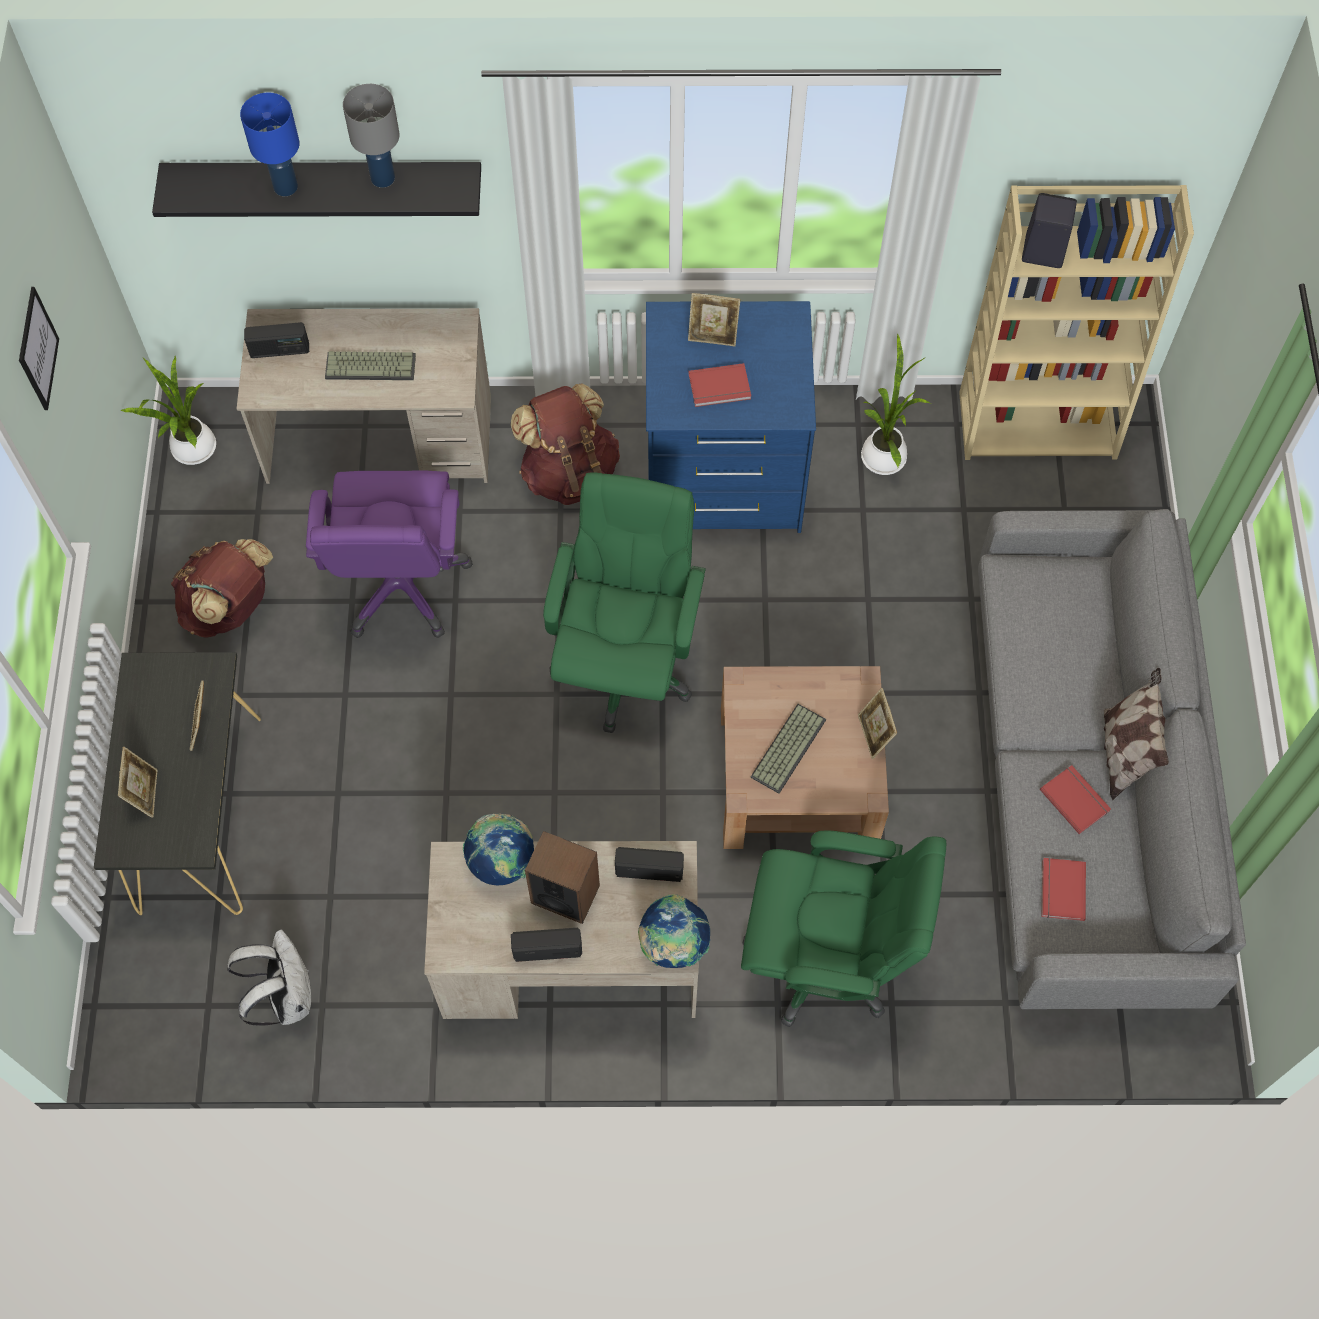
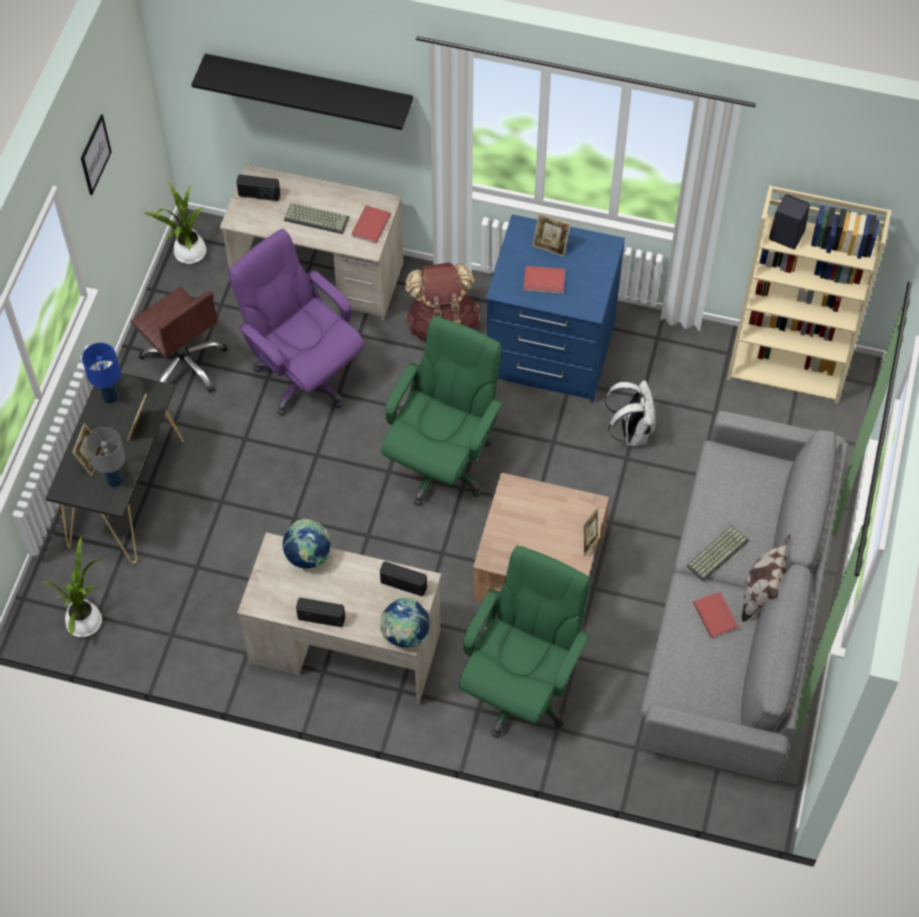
camera: 15 degrees right, 5 degrees down
brown backpack [171,539,273,638] -> brown office chair [131,287,227,393]
white backpack [227,929,311,1026] -> white backpack moved to [605,380,655,446]
blue table lamp [240,93,299,196] -> blue table lamp moved to [82,343,120,404]
purple office chair [306,471,473,638] -> purple office chair turned 120 degrees clockwise [228,229,365,416]
grey table lamp [343,84,400,188] -> grey table lamp moved to [86,427,125,488]
speaker [525,831,600,924] -> none
green office chair [741,831,946,1027] -> green office chair turned 90 degrees counterclockwise [459,546,590,738]
keyboard [751,704,826,794] -> keyboard moved to [686,526,749,582]
potted plant [861,333,930,475] -> potted plant moved to [43,536,104,637]
red book [1042,858,1086,921] -> red book moved to [351,205,391,244]

